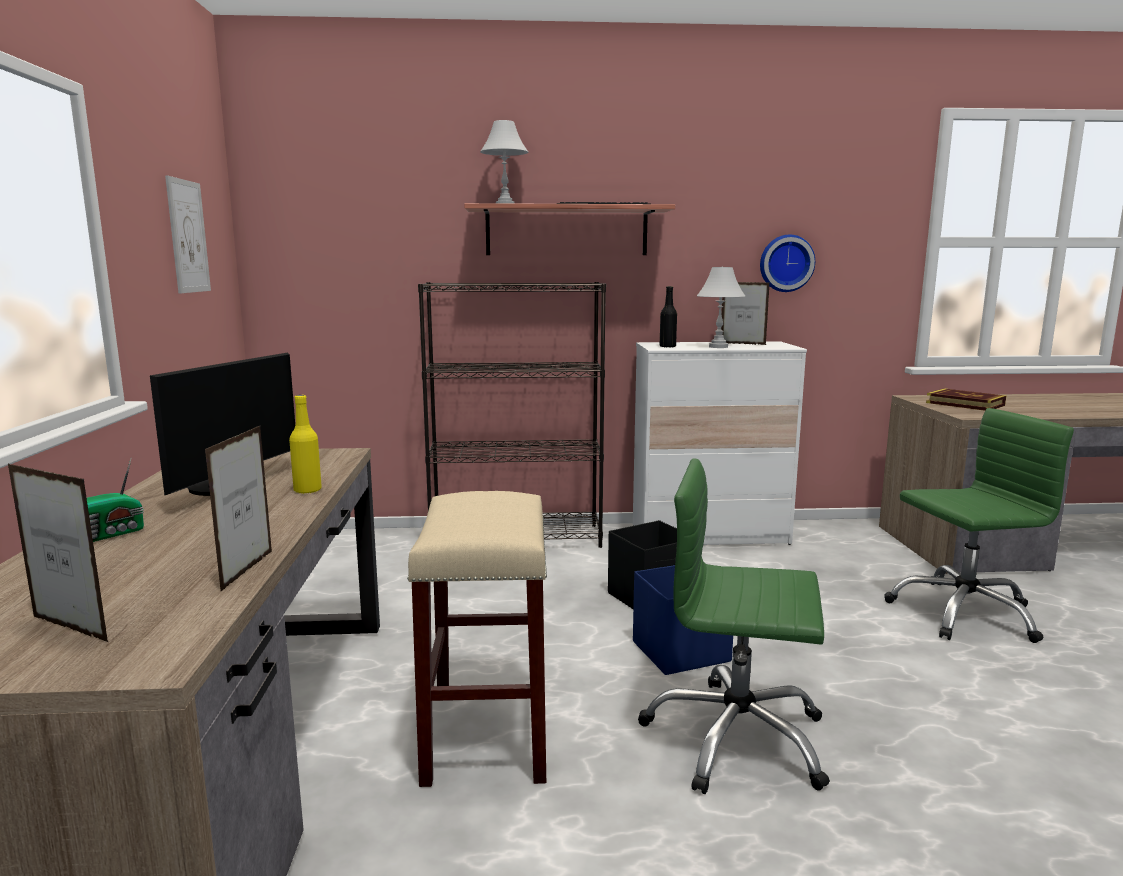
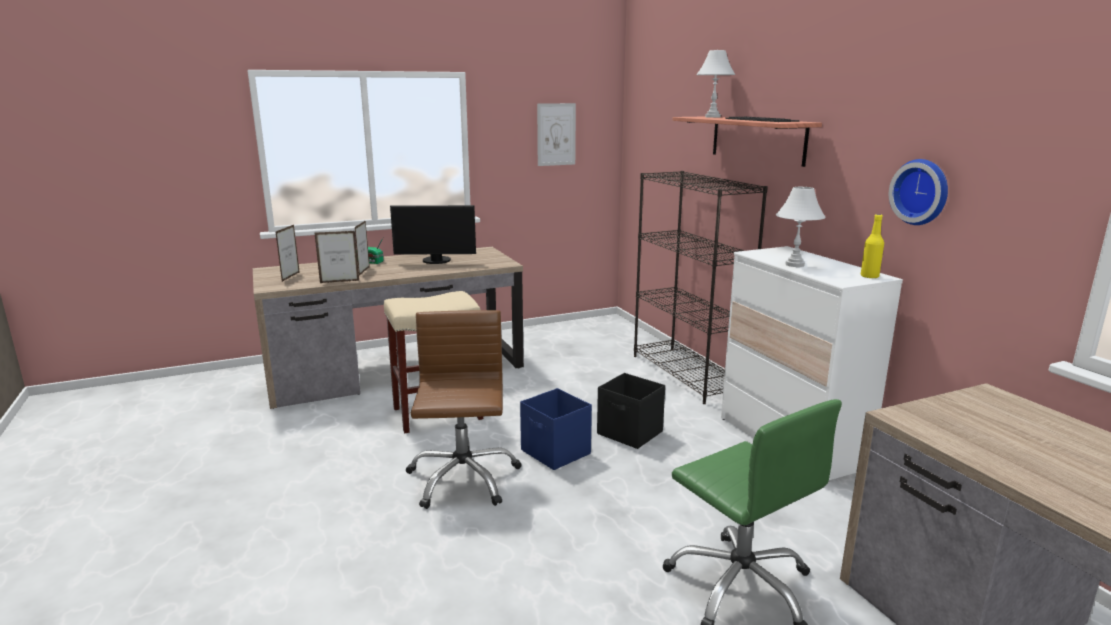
camera: 70 degrees right, 5 degrees up
yellow bottle [289,395,322,494] -> yellow bottle moved to [861,214,884,279]
green office chair [638,458,830,794] -> brown office chair [405,310,522,509]
black bottle [660,286,677,348] -> none
picture frame [721,282,770,345] -> picture frame moved to [355,220,370,276]
book [926,389,1006,411] -> none

